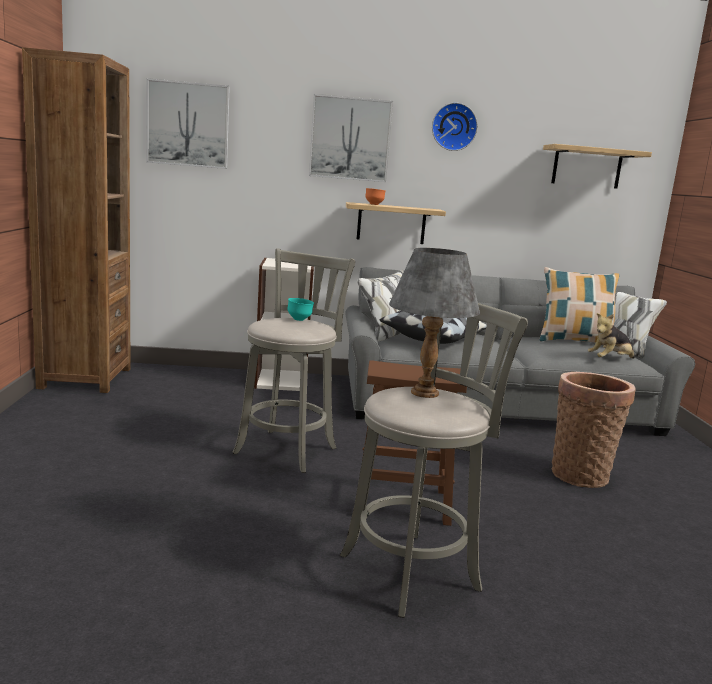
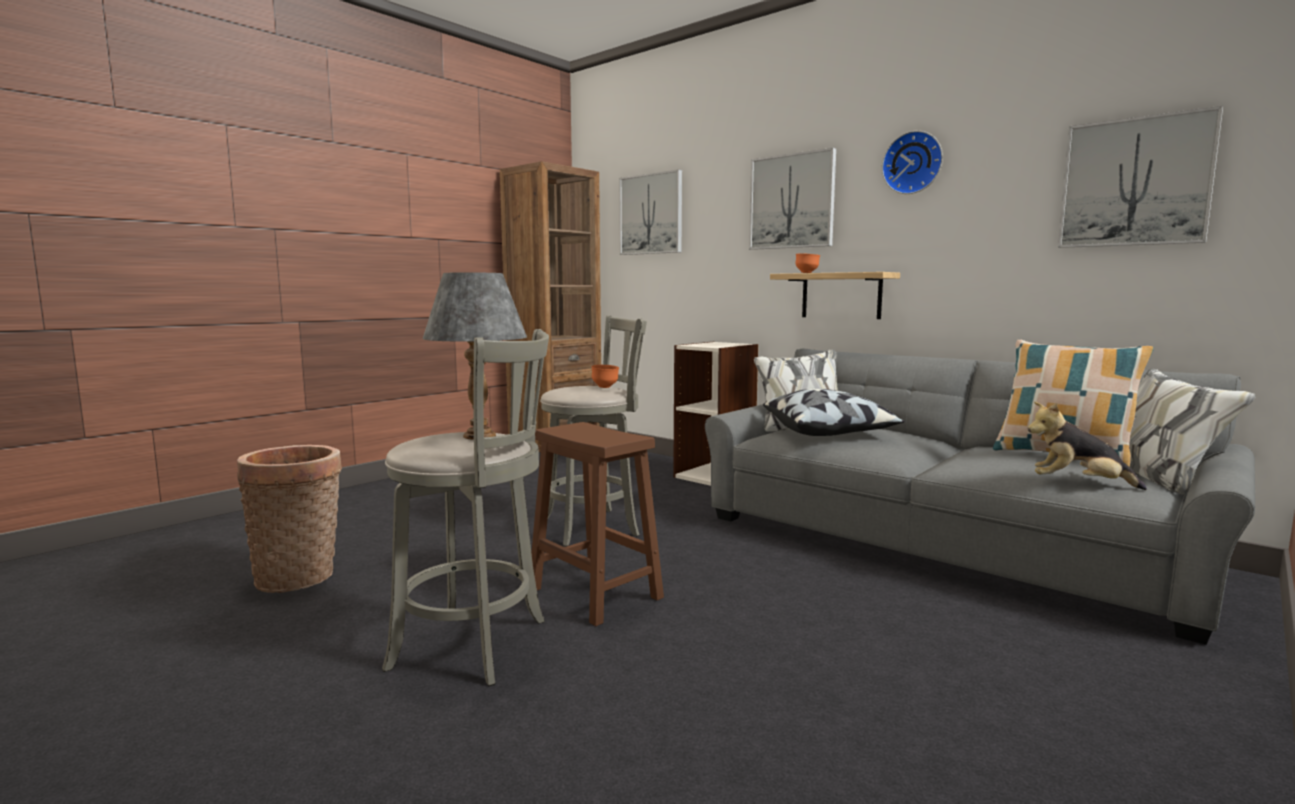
camera: 45 degrees right, 5 degrees down
turquoise bowl [287,298,314,321] -> orange bowl [592,365,619,388]
shelf [543,144,652,189] -> picture [1058,106,1223,248]
basket [552,372,636,488] -> basket moved to [237,445,342,593]

